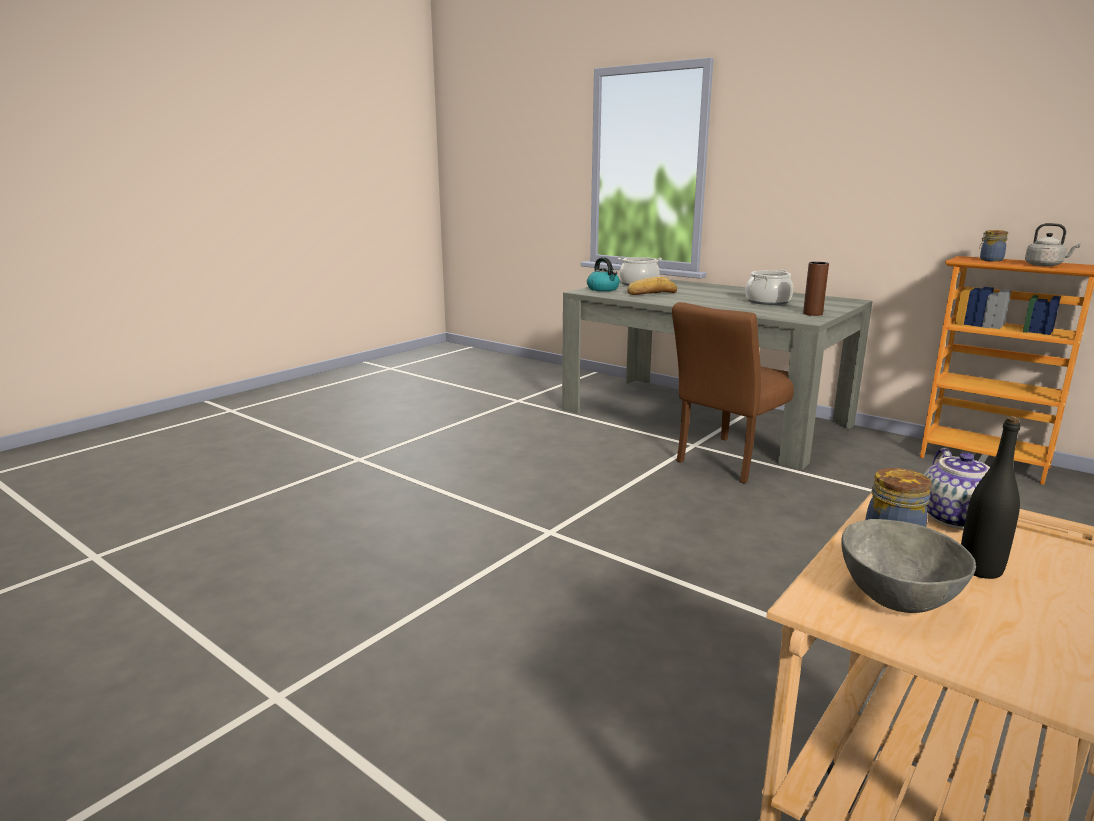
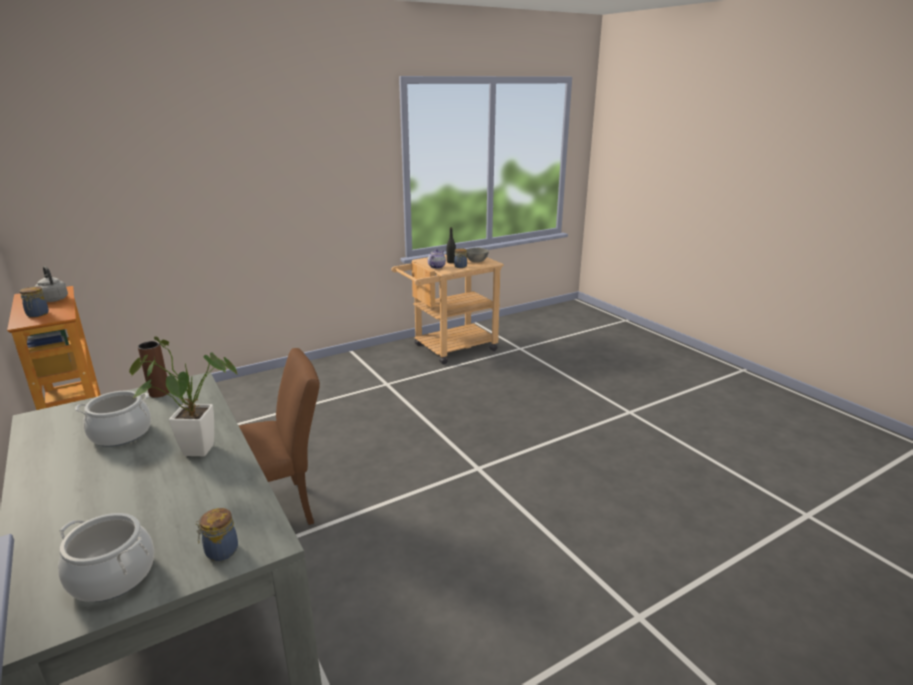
camera: 160 degrees left, 5 degrees up
kettle [587,257,620,291] -> jar [195,508,238,561]
bread [627,277,677,295] -> none
none -> potted plant [129,337,239,456]

